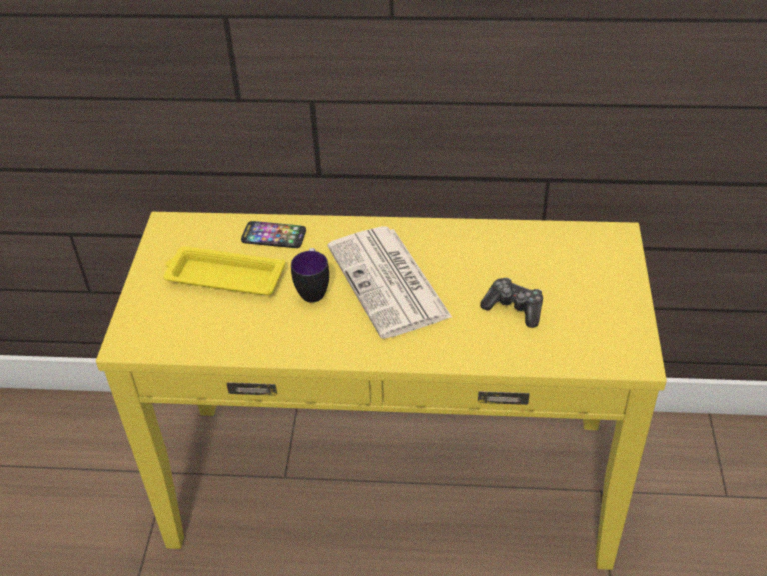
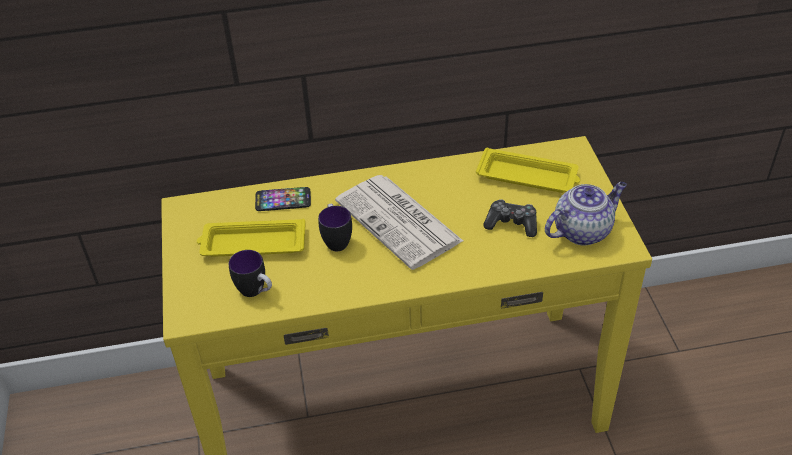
camera: 15 degrees left, 0 degrees up
none -> mug [229,250,272,297]
none -> yellow tray [476,147,580,193]
none -> teapot [545,182,627,245]

